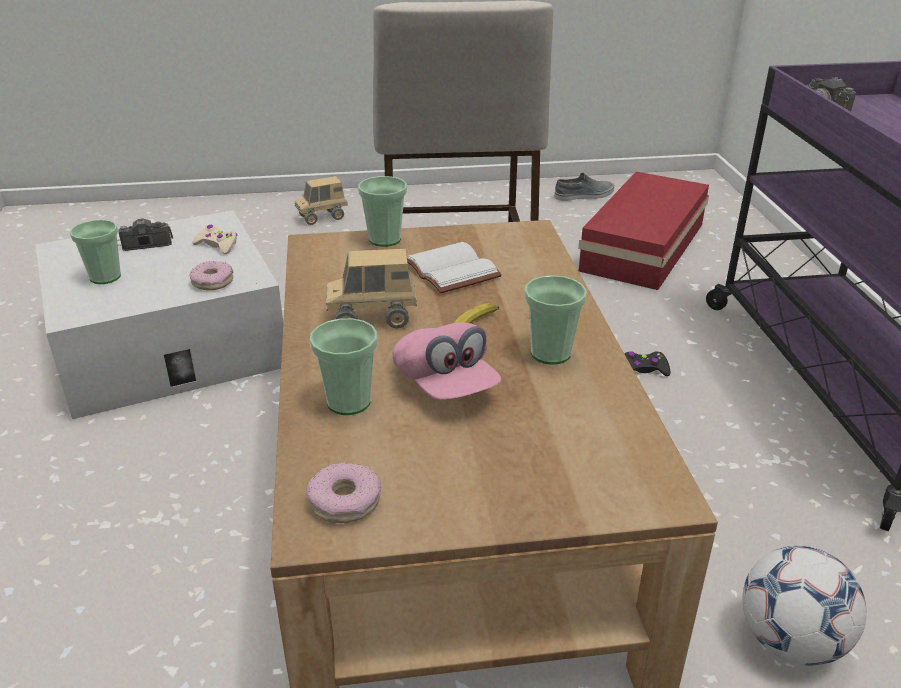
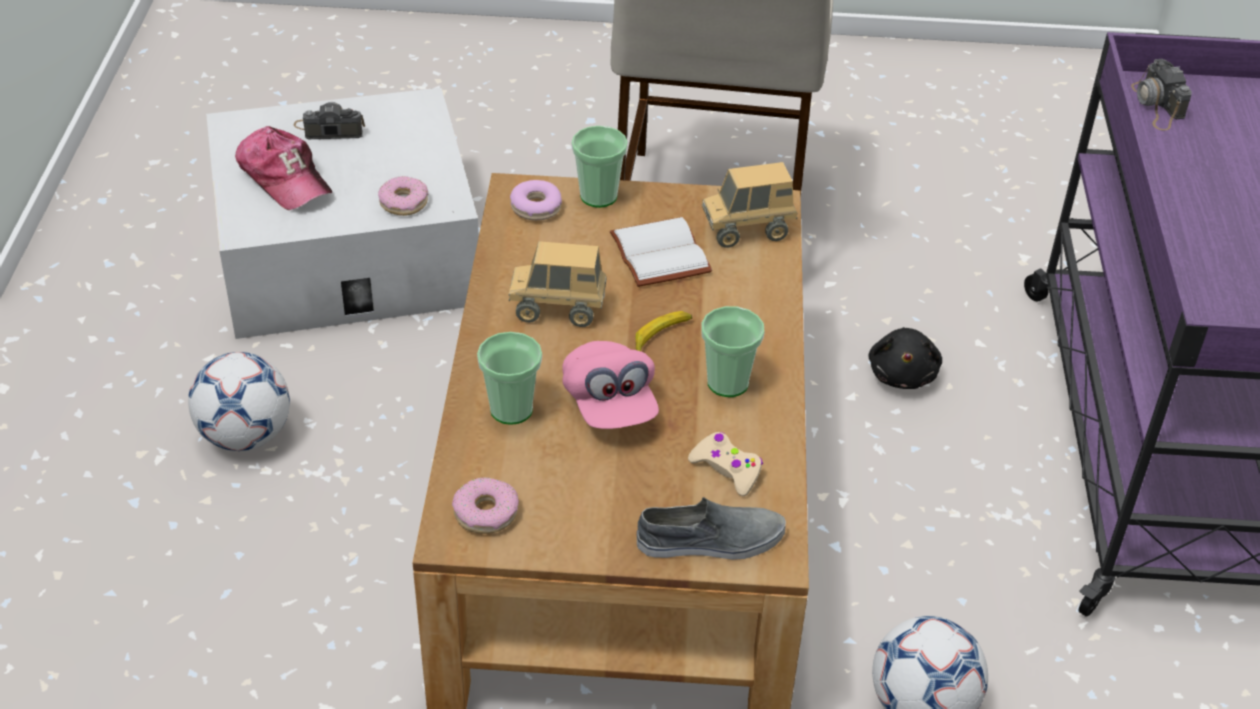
camera: 10 degrees right, 10 degrees up
cup [70,220,121,284] -> cap [235,126,332,210]
beige game controller [192,225,238,254] -> beige game controller moved to [688,432,763,496]
toy truck [295,176,348,225] -> toy truck moved to [702,162,797,248]
grey shoe [555,173,614,201] -> grey shoe moved to [637,497,786,560]
red storage box [578,172,709,290] -> none
black game controller [625,352,671,376] -> black plush toy [868,327,942,389]
none -> football [188,352,290,451]
none -> donut [510,180,562,221]

